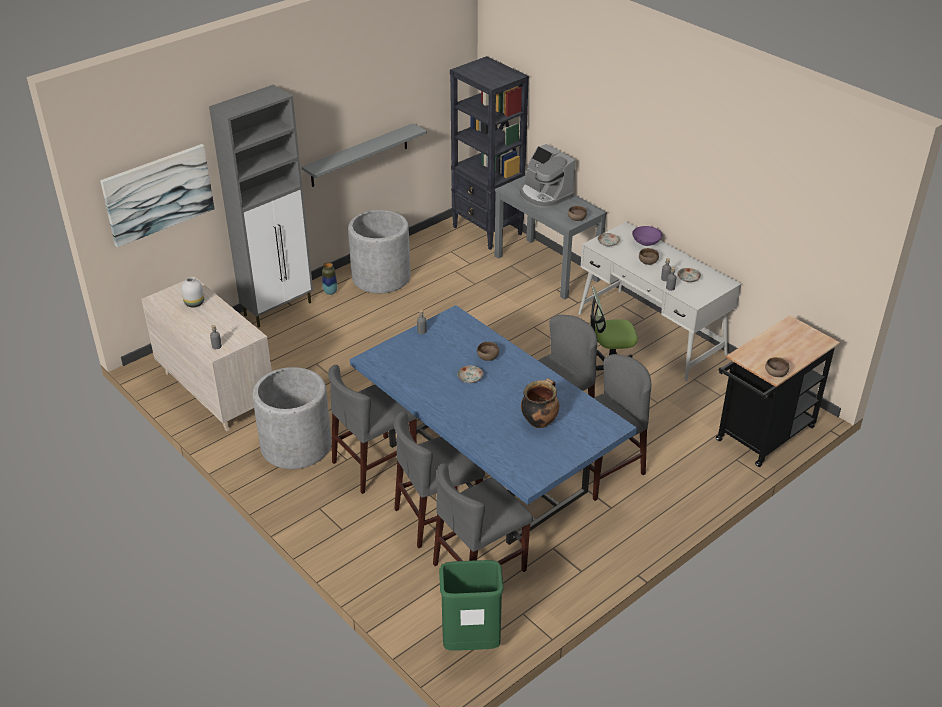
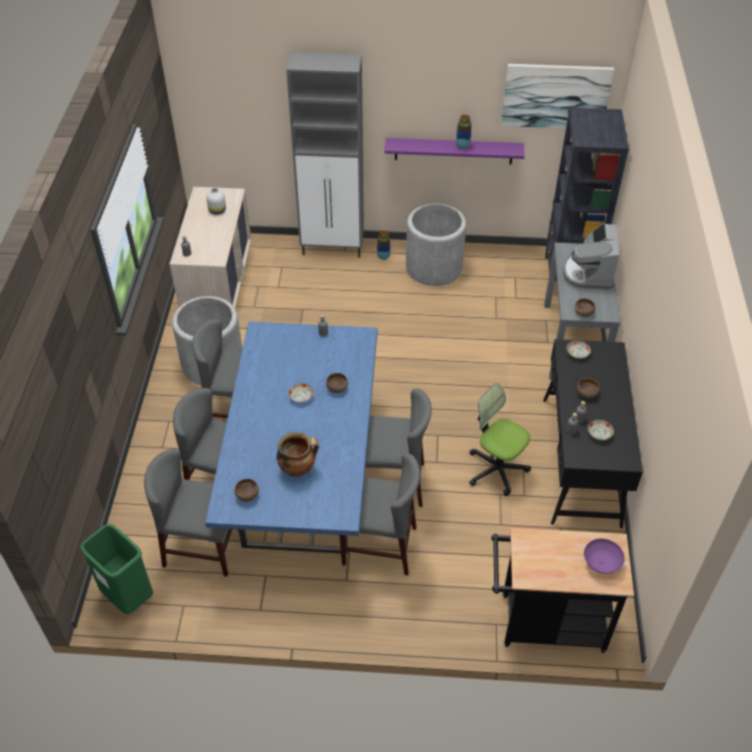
camera: 45 degrees right, 10 degrees up
picture [100,144,214,247] -> picture moved to [501,64,614,128]
grey shelf [302,123,427,187] -> purple shelf [384,138,525,164]
white desk [578,222,741,381] -> black desk [543,339,643,528]
purple bowl [632,226,662,246] -> purple bowl moved to [584,539,624,574]
brown bowl [765,357,789,377] -> brown bowl moved to [235,479,259,502]
none -> vase [456,115,471,149]

